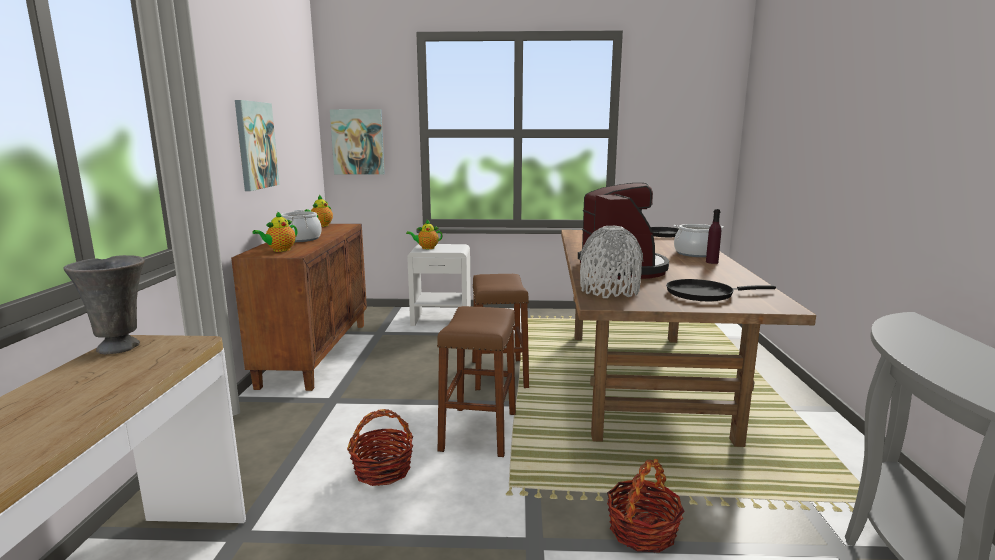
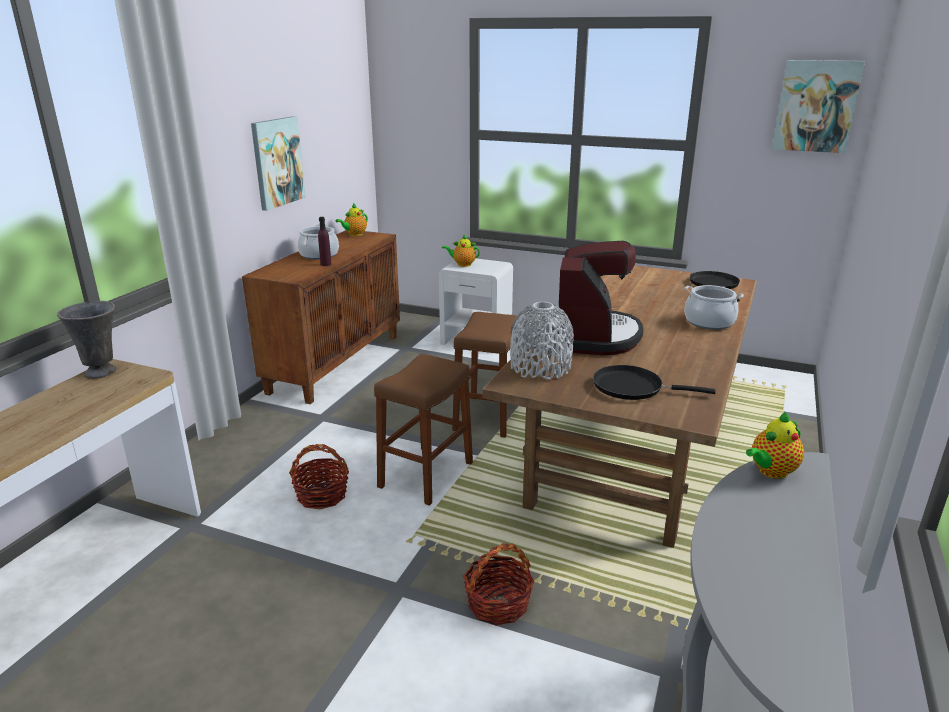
camera: 20 degrees right, 10 degrees up
teapot [252,211,297,252] -> teapot moved to [746,412,804,479]
picture [330,109,385,175] -> picture moved to [772,60,865,153]
purple bottle [706,209,721,264] -> purple bottle moved to [318,217,331,266]

